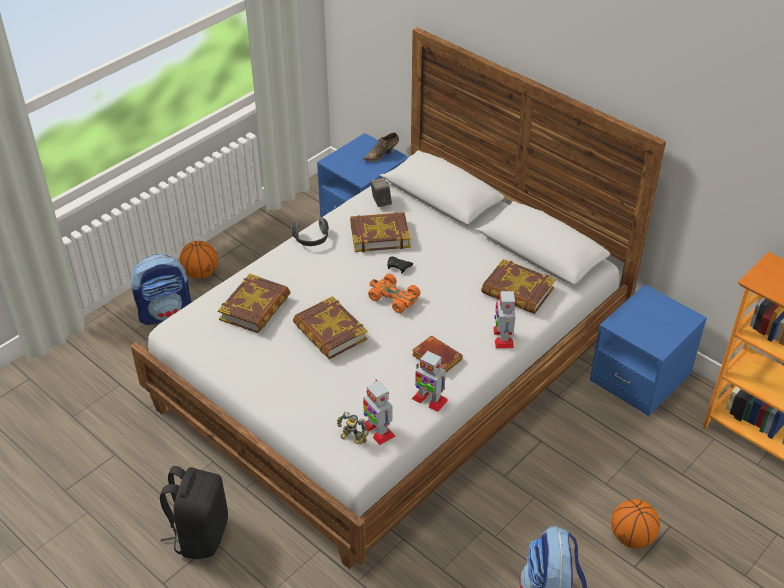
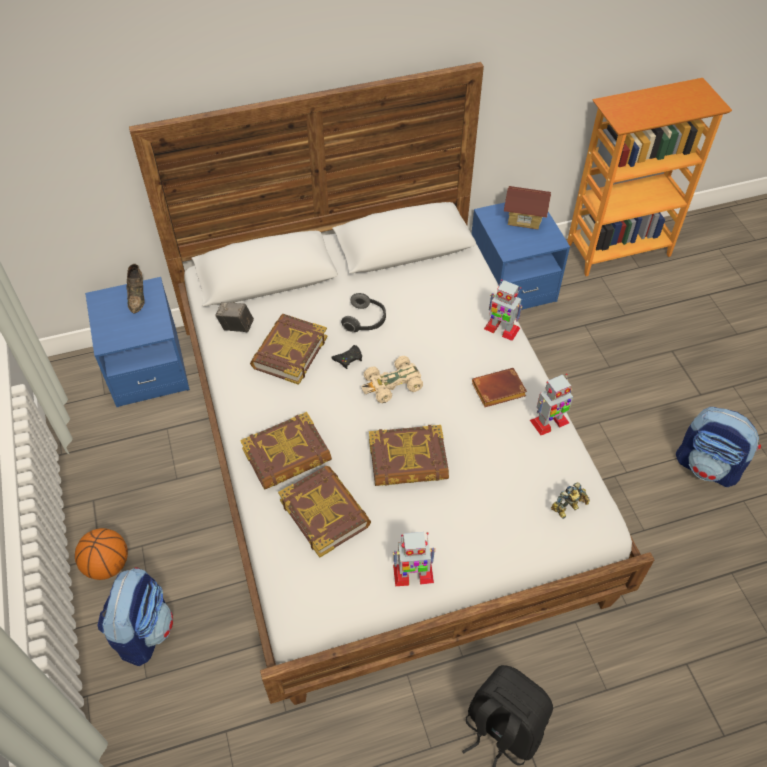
camera: 60 degrees left, 10 degrees up
headphones [291,217,329,246] -> headphones moved to [341,293,386,332]
toy robot [363,379,396,445] -> toy robot moved to [393,532,436,586]
orange toy car [368,274,421,313] -> beige toy car [362,356,423,403]
book [481,259,556,314] -> book moved to [240,412,332,490]
basketball [611,499,660,548] -> none
none -> toy house [504,186,551,230]

